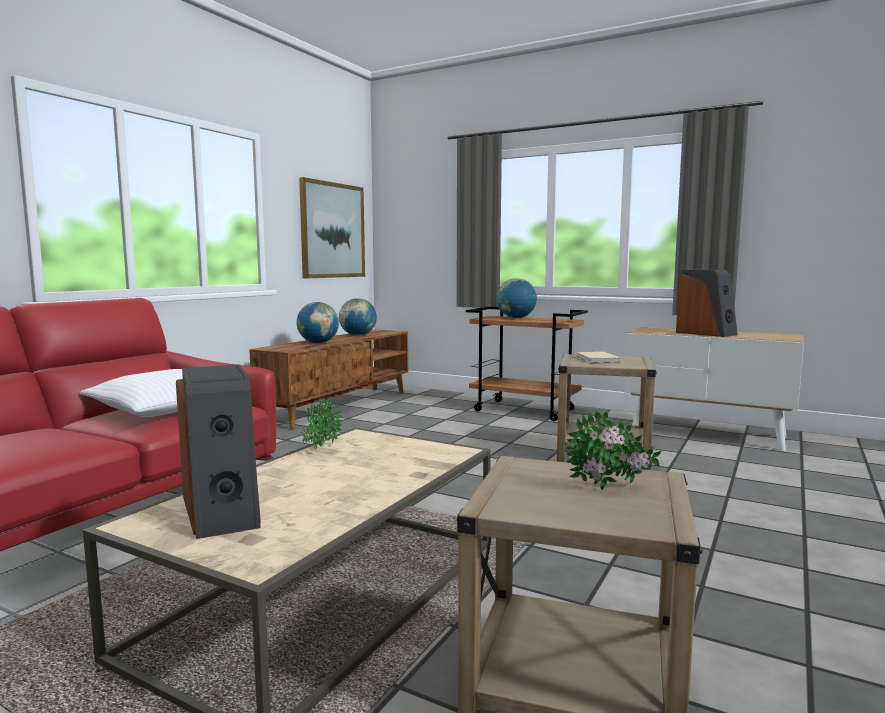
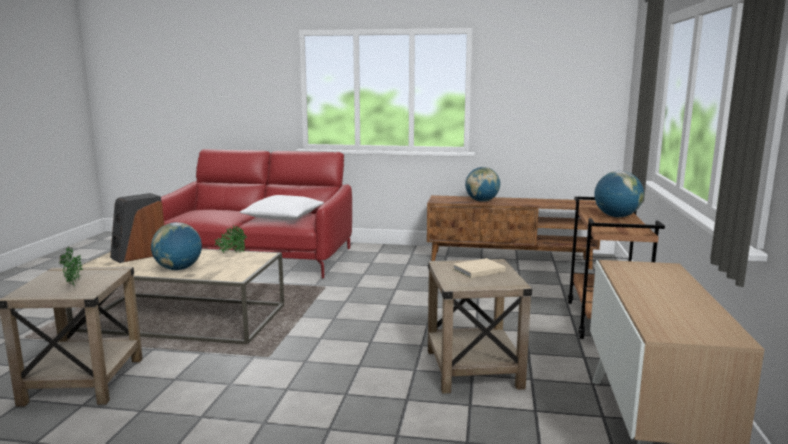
camera: 70 degrees right, 5 degrees up
picture [299,177,365,278] -> none
globe [339,298,377,336] -> globe moved to [151,222,202,270]
speaker [676,270,738,337] -> none

